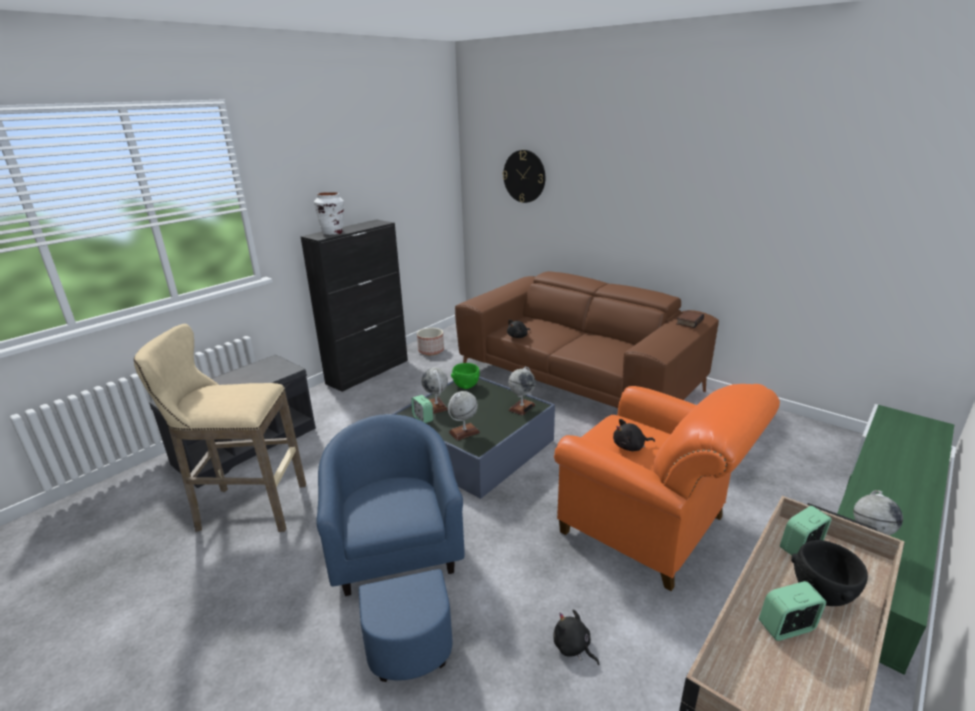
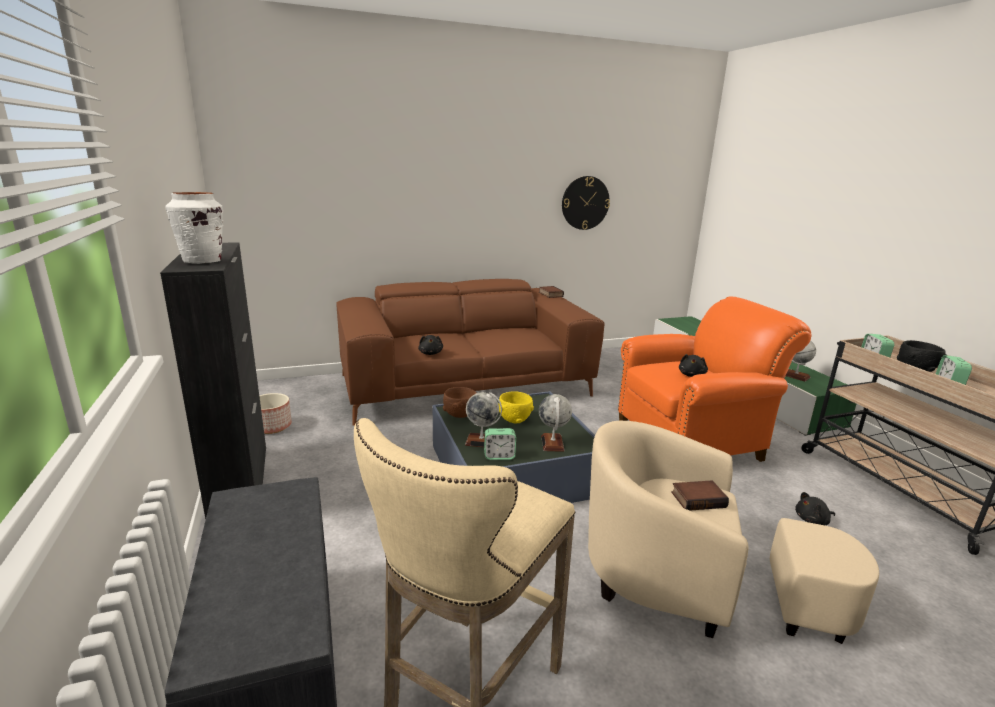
camera: 60 degrees left, 5 degrees down
blue armchair [316,414,464,682] -> beige armchair [588,421,879,644]
green bowl [451,363,480,389] -> brown bowl [443,387,476,418]
wall clock [503,150,545,203] -> wall clock moved to [562,176,610,230]
globe [508,366,535,416] -> none
none -> yellow bowl [499,391,534,424]
none -> book [671,480,729,511]

